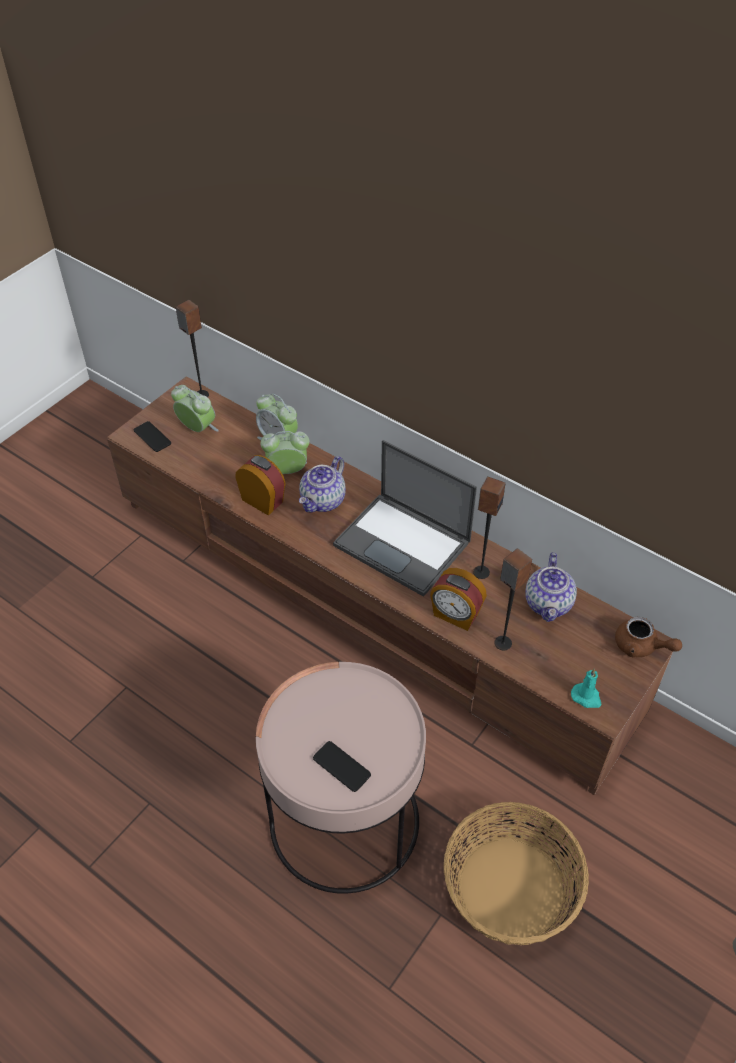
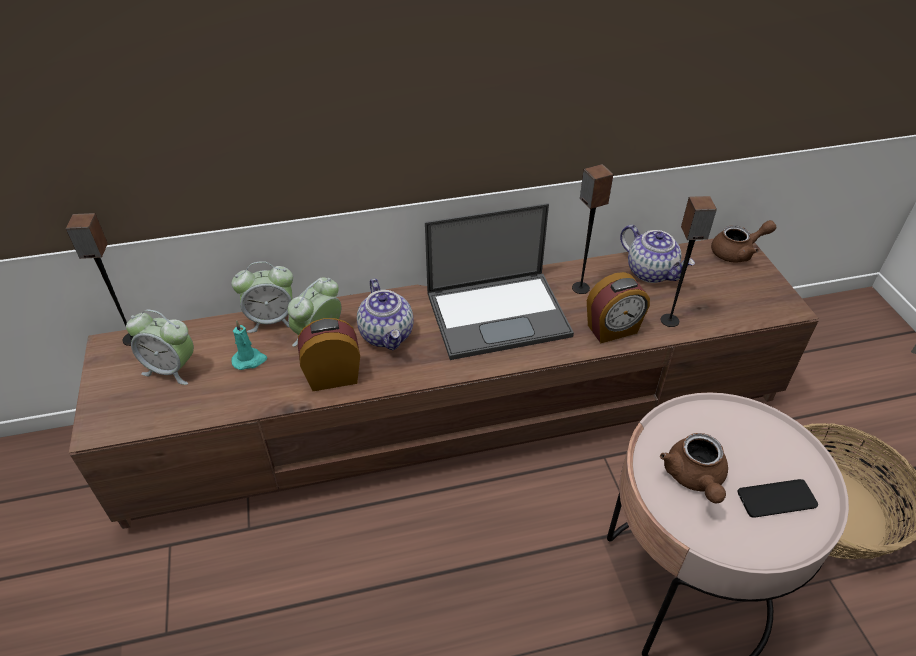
camera: 50 degrees left, 5 degrees down
phone [134,421,171,452] -> none
alarm clock [171,385,219,432] -> alarm clock turned 150 degrees counterclockwise [126,310,194,385]
turquoise candle [571,668,601,708] -> turquoise candle moved to [231,321,267,370]
none -> brown teapot [660,433,728,503]

